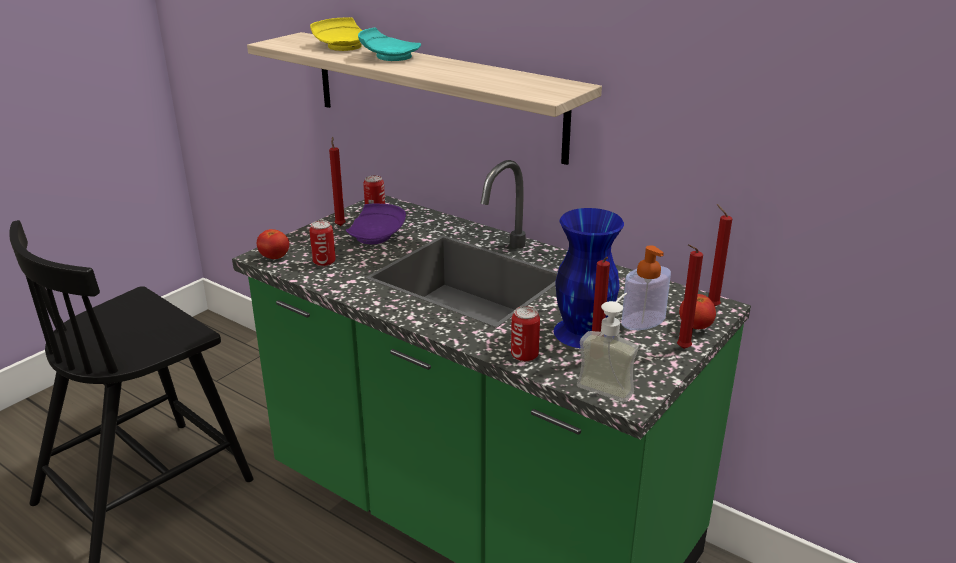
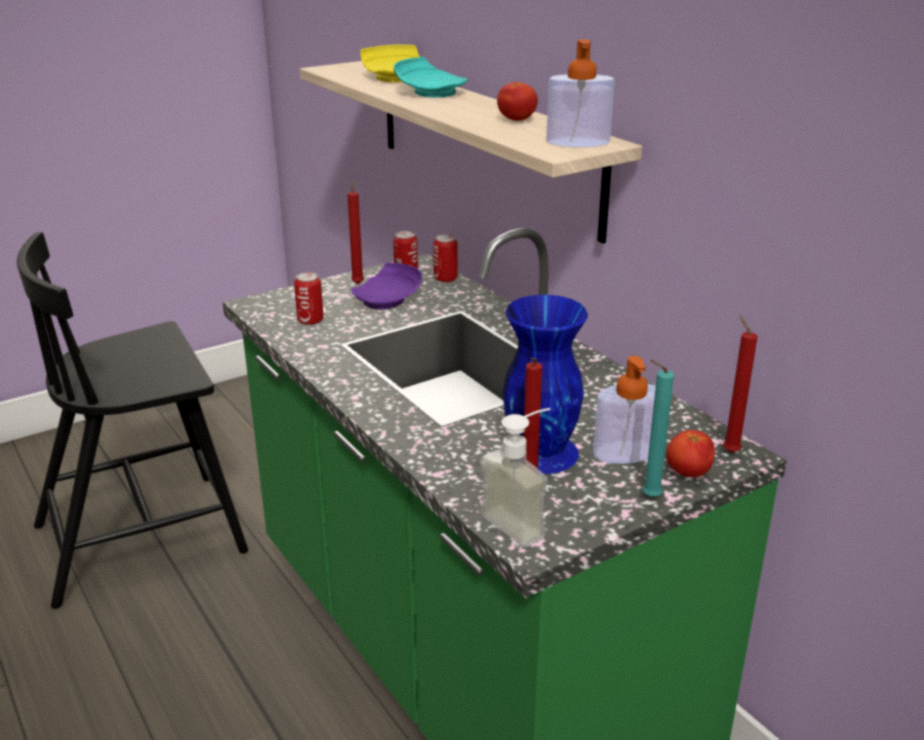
camera: 20 degrees right, 0 degrees up
tomato [257,229,289,259] -> tomato moved to [497,82,538,121]
can [511,306,540,362] -> can moved to [433,234,458,283]
red candle [677,244,703,349] -> turquoise candle [643,360,674,497]
none -> soap dispenser [546,39,615,147]

